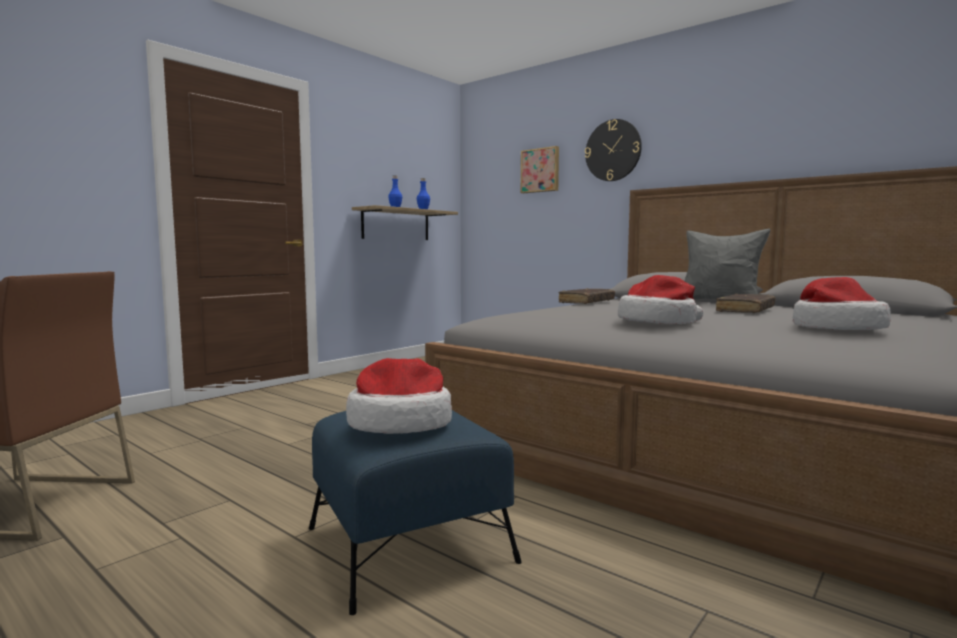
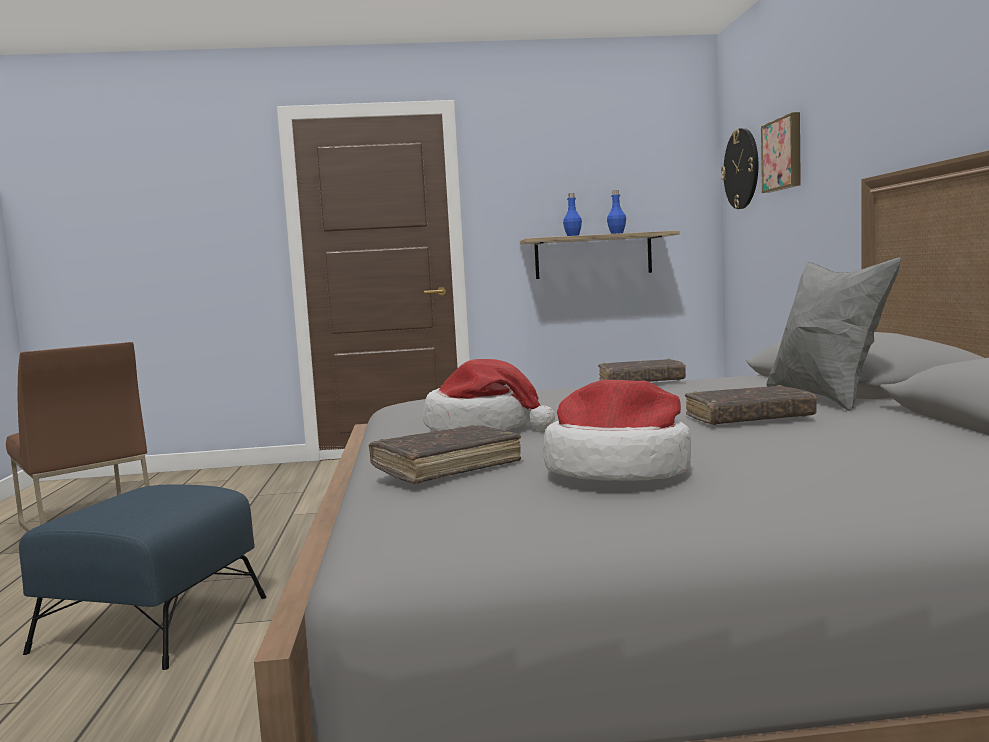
camera: 45 degrees right, 0 degrees up
hat [346,358,452,434] -> none
wall clock [585,119,642,181] -> wall clock moved to [721,128,758,209]
none -> brown book [369,425,521,484]

